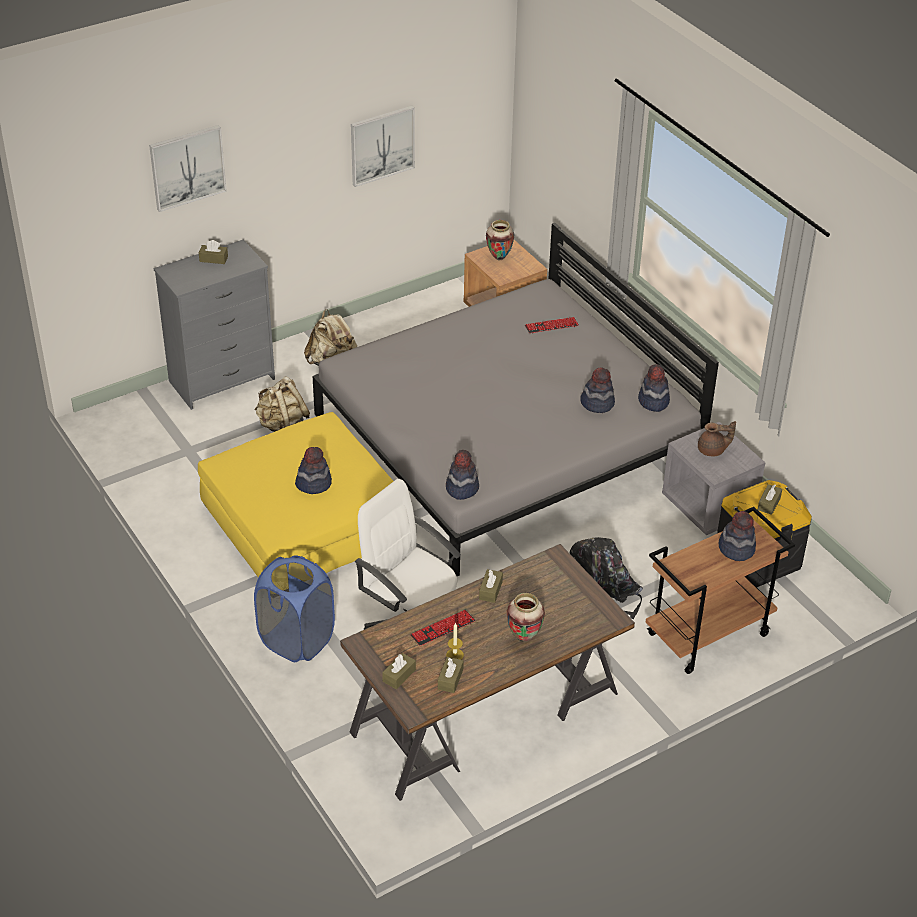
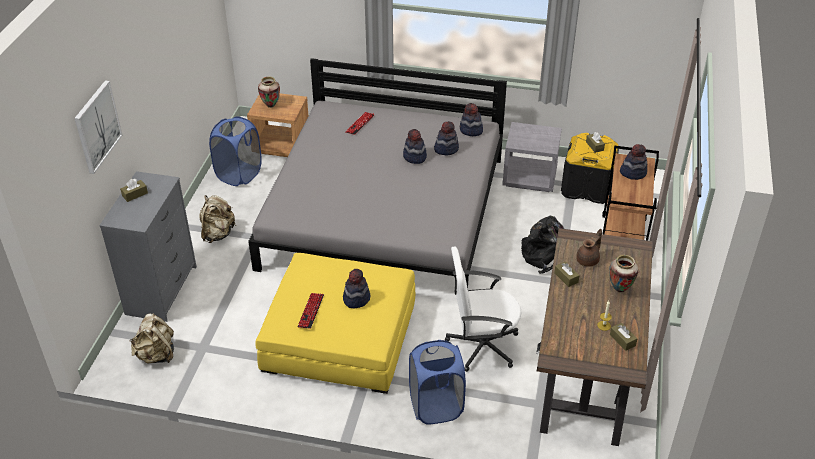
camera: 45 degrees left, 0 degrees up
beige backpack [254,377,310,432] -> beige backpack moved to [130,313,174,364]
picture [351,106,415,187] -> none
brown tissue box [382,653,416,689] -> none
keyboard [410,610,476,646] -> keyboard moved to [297,293,324,329]
hat [446,450,479,500] -> hat moved to [403,129,427,164]
brown teapot [698,421,736,456] -> brown teapot moved to [576,229,602,267]
none -> blue laundry basket [209,116,262,186]

